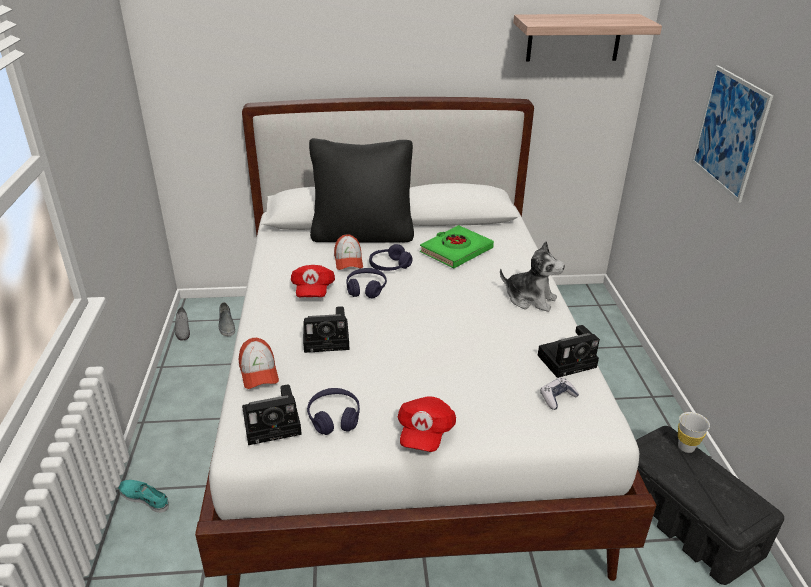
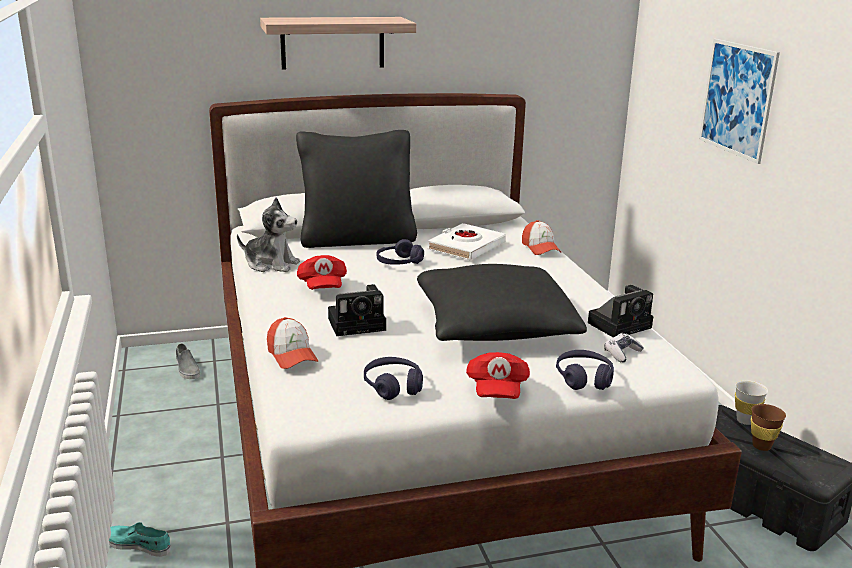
camera: 10 degrees left, 10 degrees down
grey shoe [175,307,190,341] -> none
camera [242,384,302,445] -> none
cap [334,234,363,270] -> cap moved to [522,220,561,255]
purple headphones [346,268,387,299] -> purple headphones moved to [556,350,614,390]
green book [420,225,494,269] -> white book [427,223,506,260]
plush toy [500,241,565,312] -> plush toy moved to [237,197,300,272]
shelf [513,14,662,62] -> shelf moved to [260,17,416,70]
none -> black pillow [417,264,587,341]
none -> brown cup [751,404,786,451]

